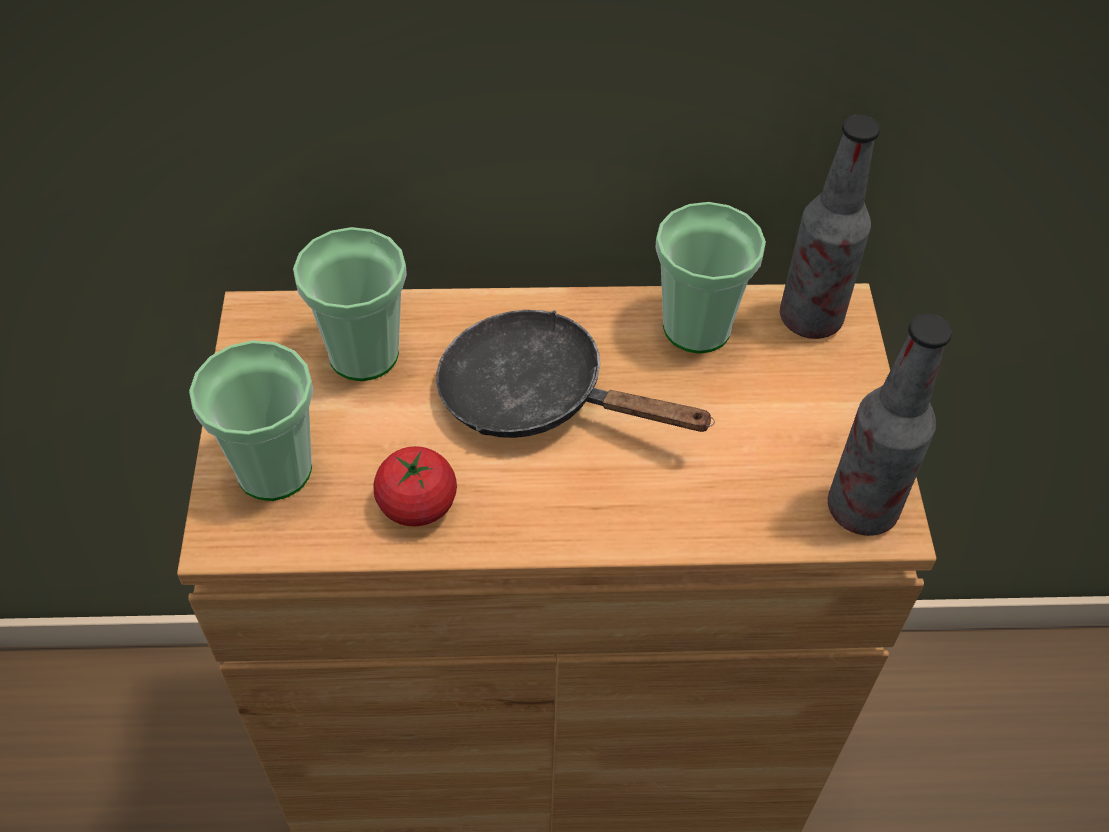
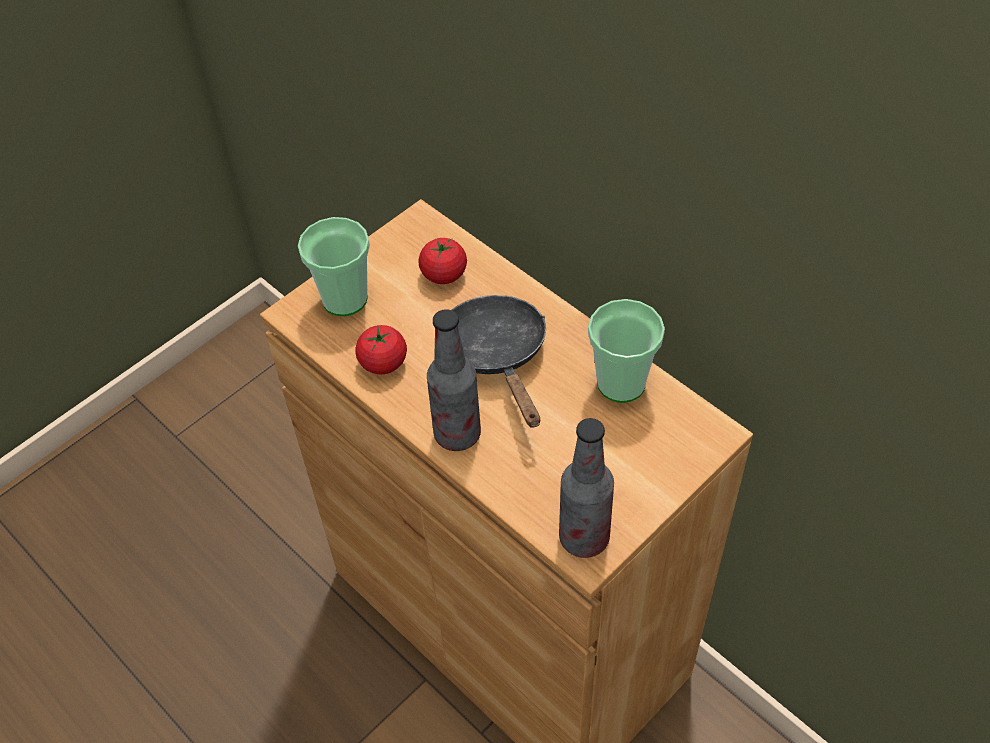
camera: 50 degrees right, 0 degrees up
cup [293,227,407,381] -> tomato [419,238,467,284]
bottle [780,115,880,339] -> bottle moved to [427,309,481,451]

